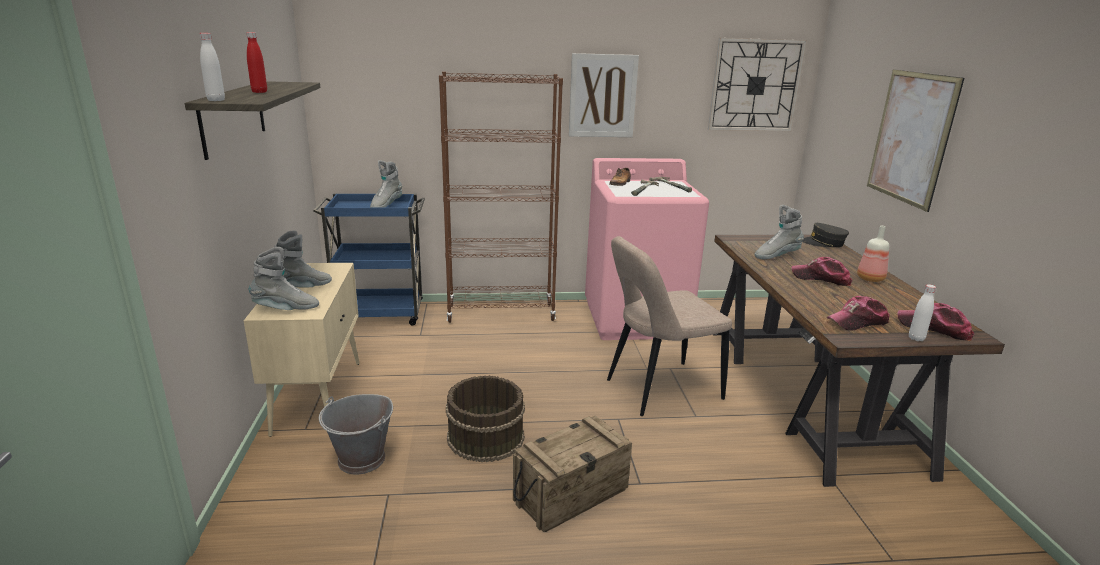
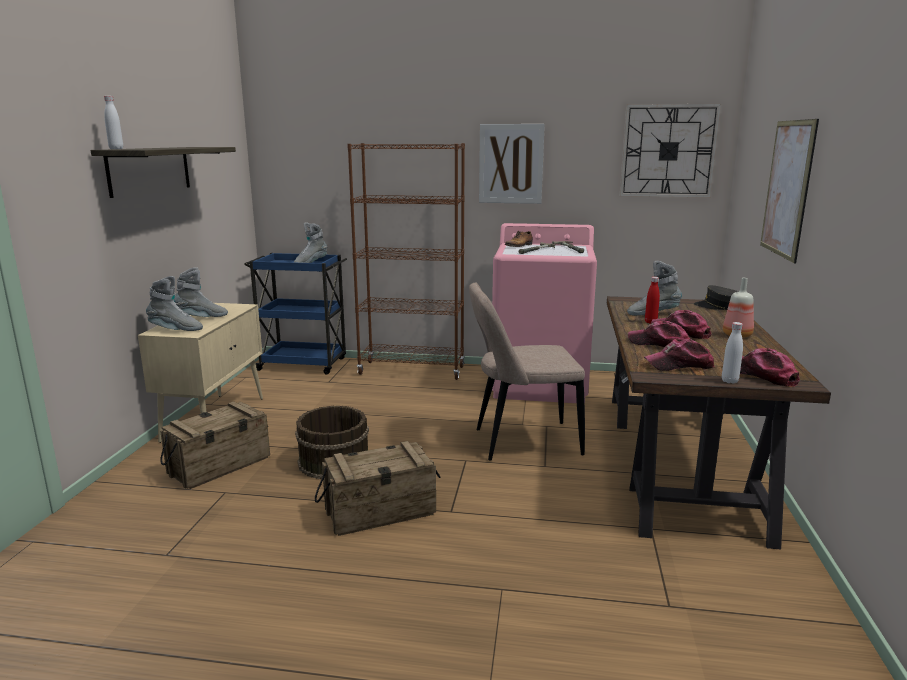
camera: 15 degrees right, 5 degrees down
red bottle [246,32,267,93] -> red bottle moved to [645,277,660,324]
grey bucket [319,394,393,474] -> crate [160,402,270,489]
none -> cap [628,321,691,347]

